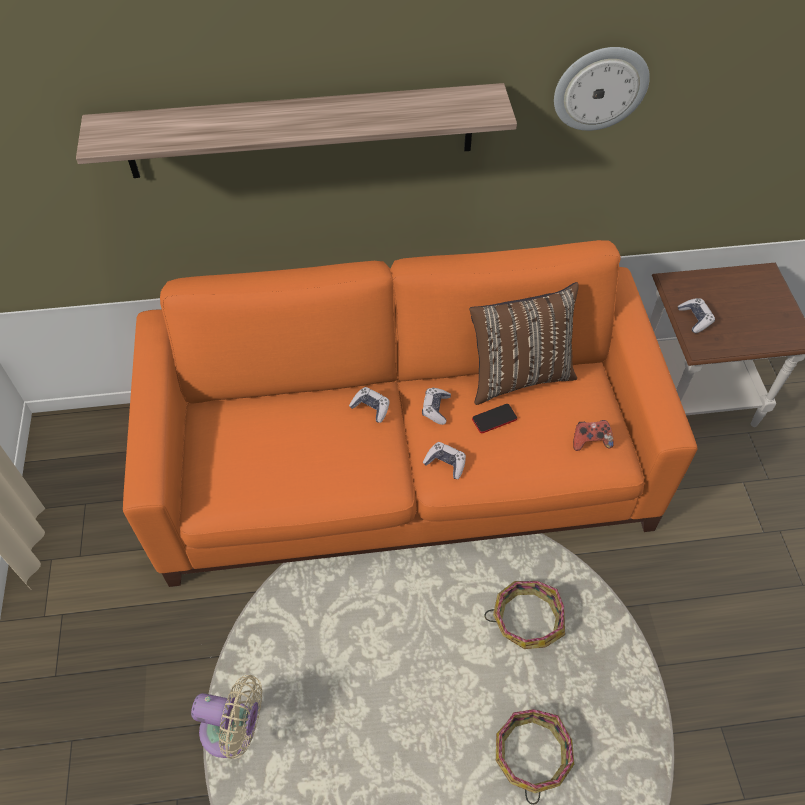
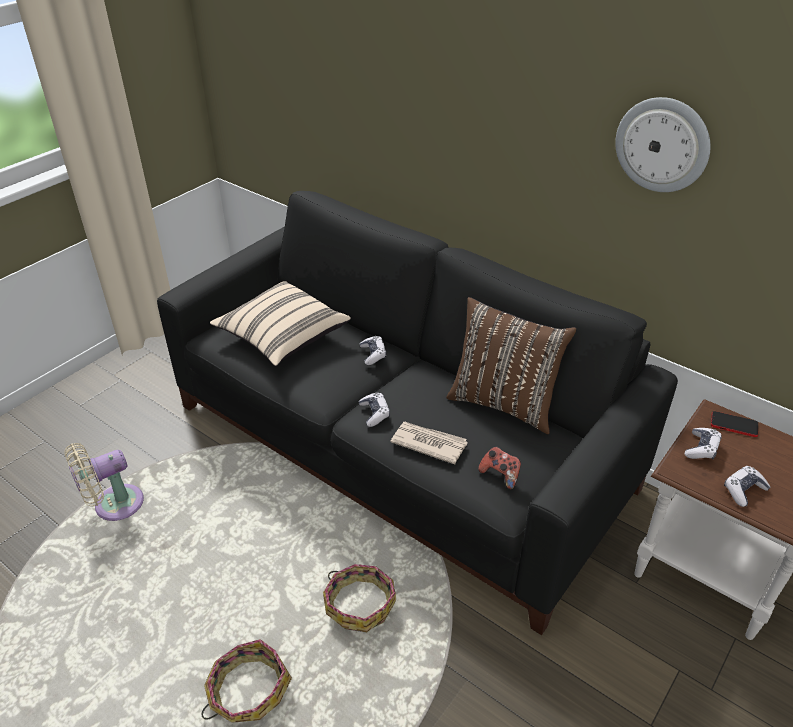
camera: 45 degrees right, 15 degrees down
shelf [76,83,517,178] -> none
orange sofa [123,240,697,587] -> black sofa [157,191,678,635]
beige fan [191,675,262,759] -> beige fan turned 90 degrees clockwise [64,443,144,521]
game controller [422,388,451,425] -> game controller moved to [724,466,770,507]
phone [472,404,517,433] -> phone moved to [711,411,758,437]
none -> beige pillow [210,281,351,366]
none -> newspaper [391,422,468,464]

